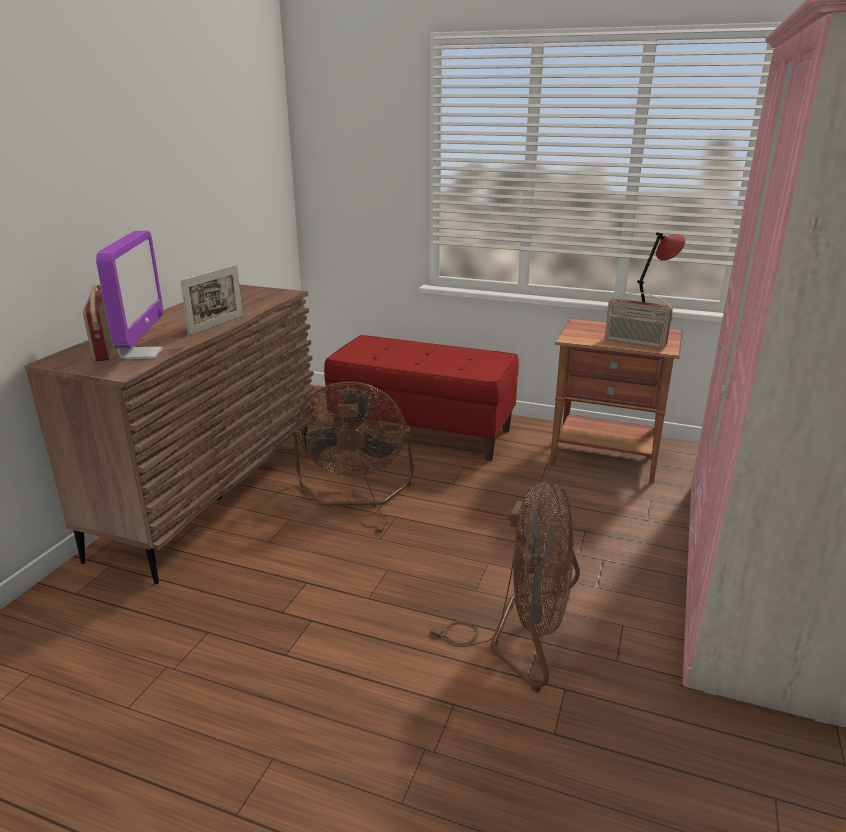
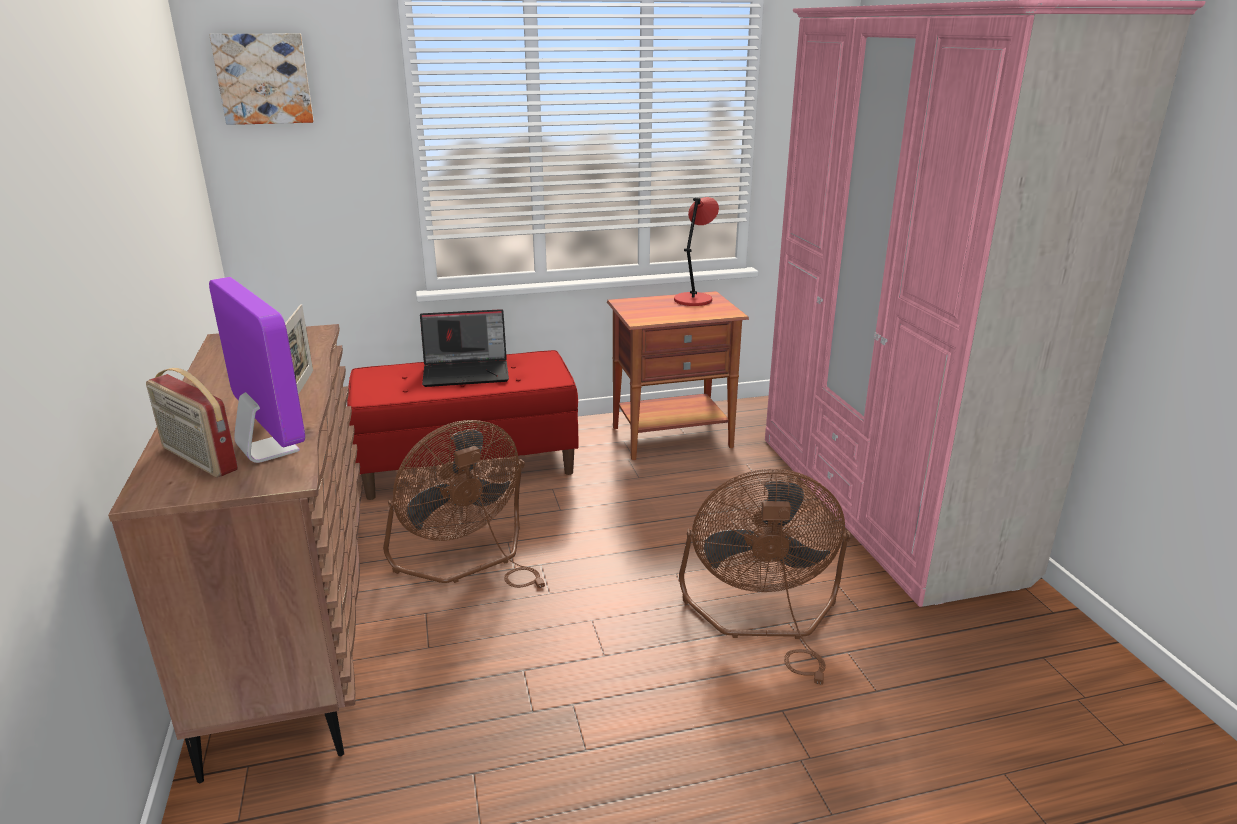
camera: 35 degrees left, 0 degrees up
brown fan [429,481,580,693] -> brown fan turned 75 degrees counterclockwise [679,469,851,685]
radio [605,292,673,349] -> none
none -> picture [209,34,314,125]
none -> laptop [420,309,509,387]

